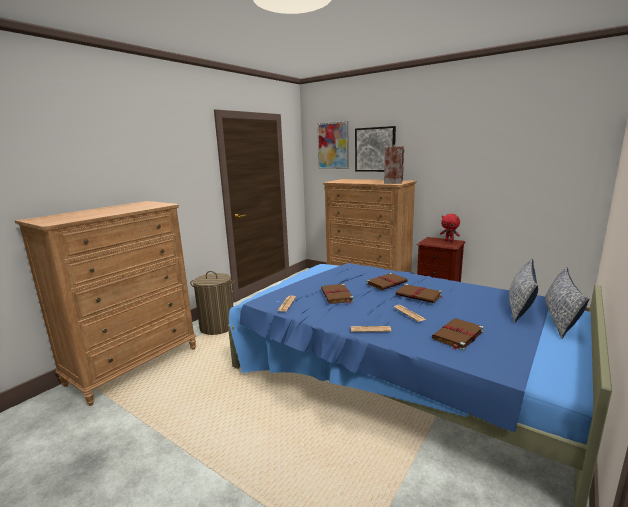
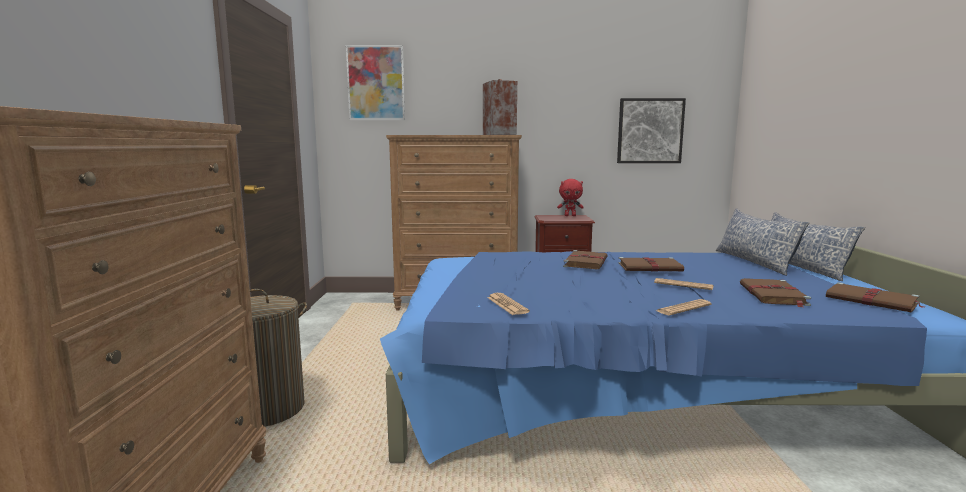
camera: 35 degrees left, 5 degrees down
brown book [321,284,354,304] -> brown book moved to [826,282,924,312]
picture [355,126,396,172] -> picture moved to [617,98,686,163]

